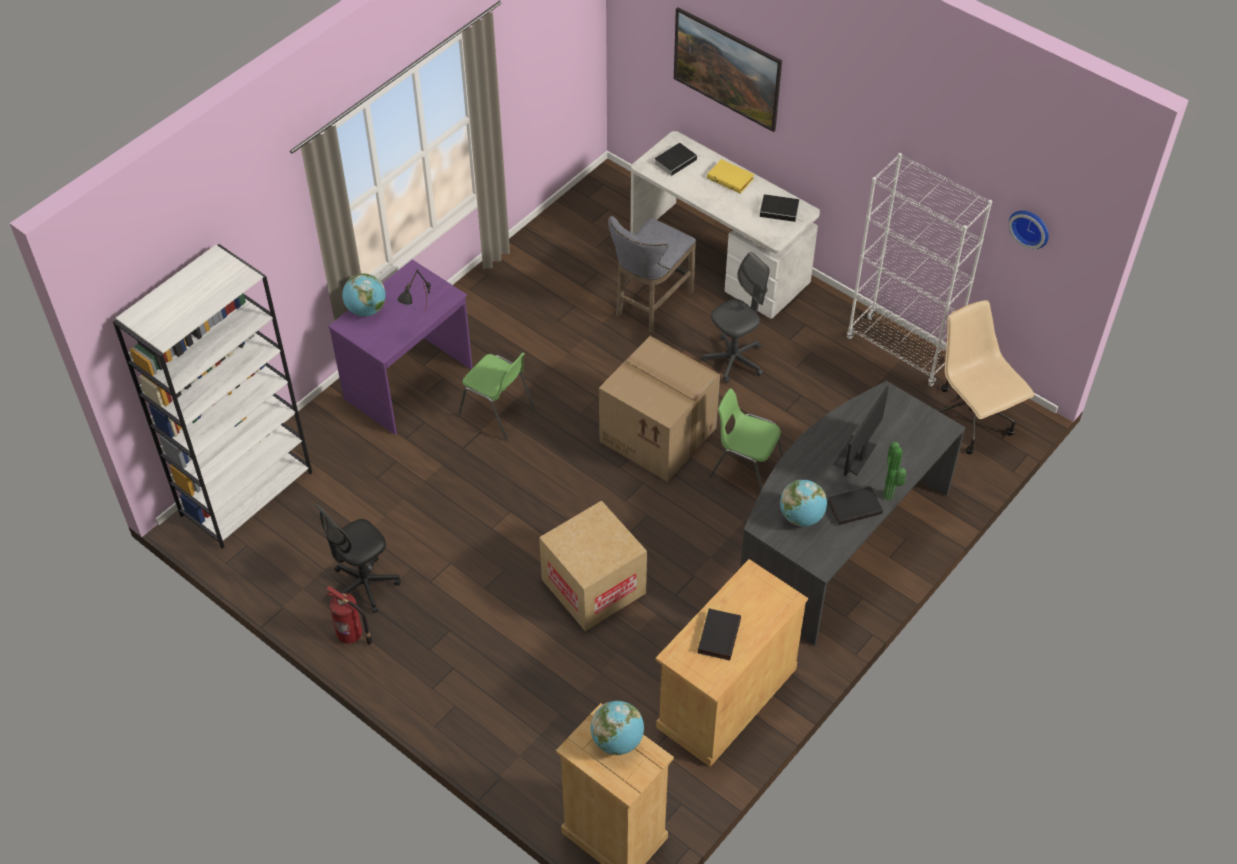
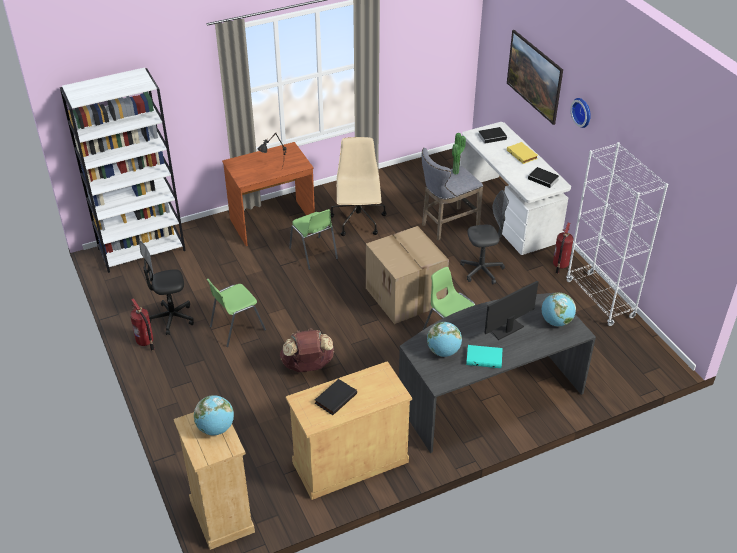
camera: 25 degrees right, 10 degrees down
purple desk [328,259,473,435] -> brown desk [222,142,315,246]
globe [342,273,386,317] -> globe moved to [542,293,576,326]
cardboard box [539,501,647,631] -> brown backpack [280,328,334,372]
black book [828,486,883,525] -> turquoise book [466,345,503,368]
potted plant [883,442,906,500] -> potted plant moved to [452,133,466,174]
beige office chair [937,300,1034,454] -> beige office chair moved to [330,137,387,236]
wall clock [1008,210,1049,249] -> wall clock moved to [570,98,591,128]
none -> green chair [206,278,266,347]
none -> fire extinguisher [553,223,573,274]

